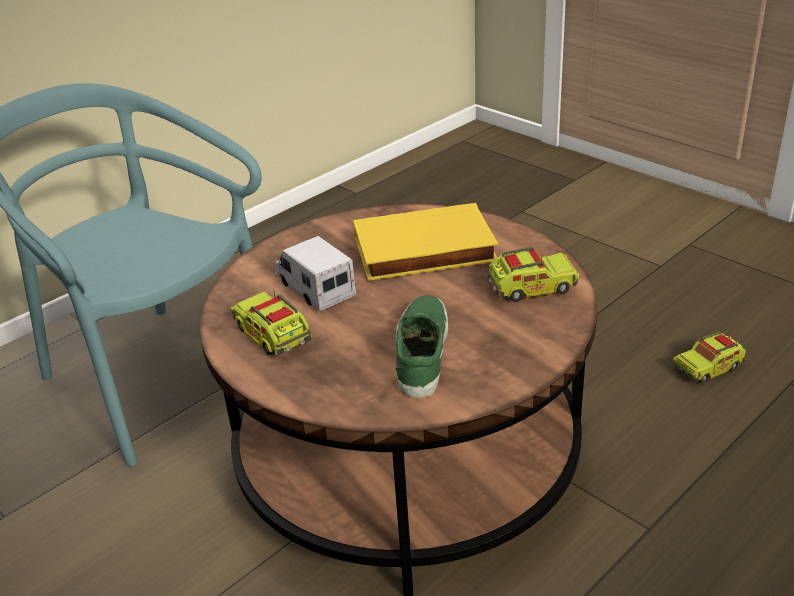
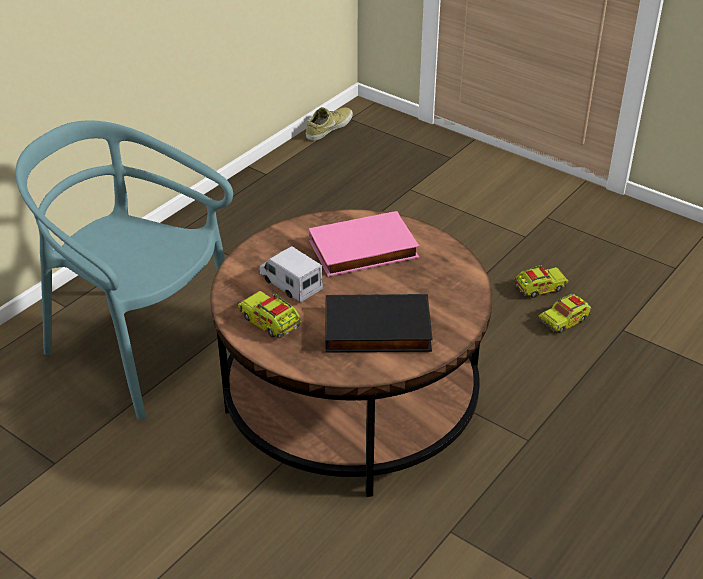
camera: 10 degrees left, 5 degrees up
yellow book [353,203,498,281] -> pink book [309,211,419,277]
green shoe [396,295,448,398] -> black book [325,294,433,353]
toy truck [486,247,580,302] -> toy truck moved to [515,265,569,298]
none -> beige shoe [306,107,353,141]

